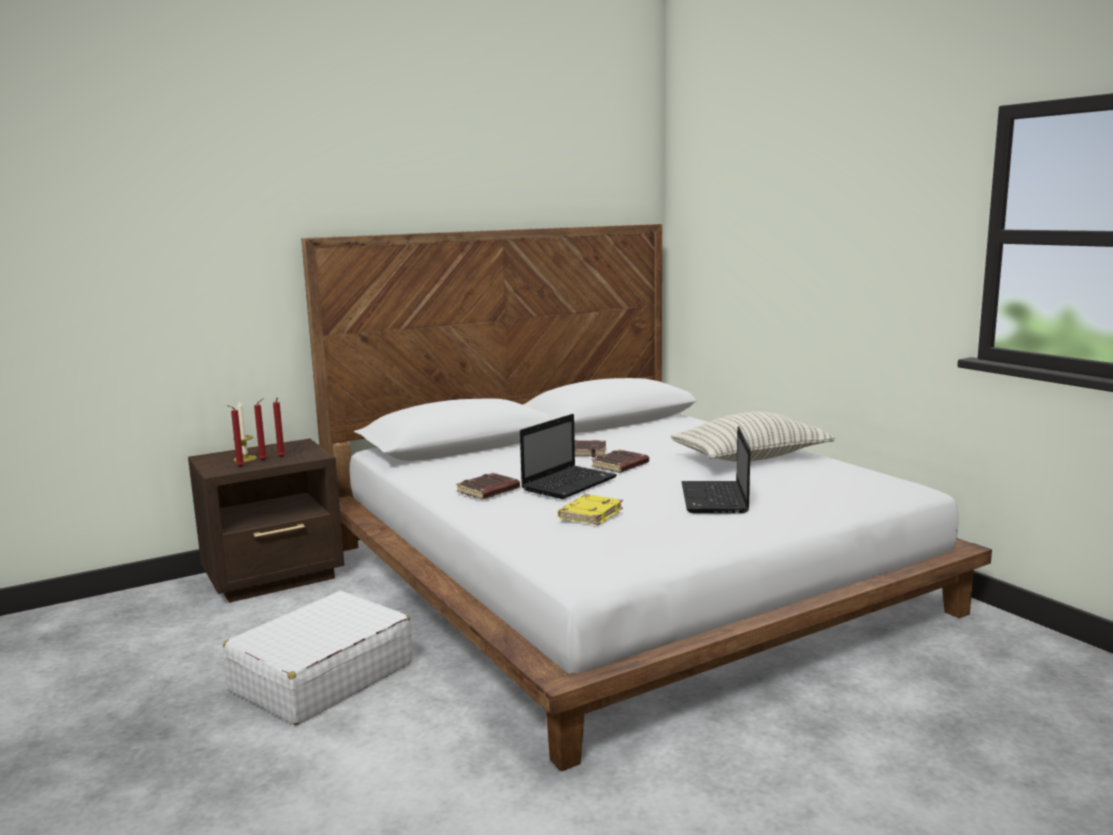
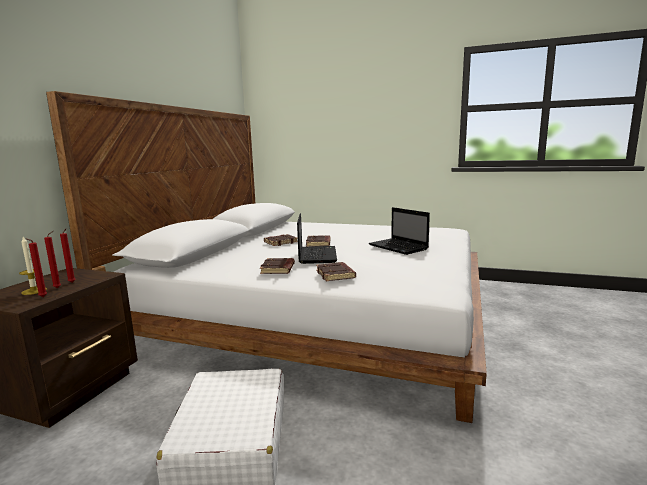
camera: 40 degrees left, 0 degrees up
yellow book [558,494,623,525] -> none
pillow [671,412,834,462] -> none
none -> brown book [316,262,356,281]

